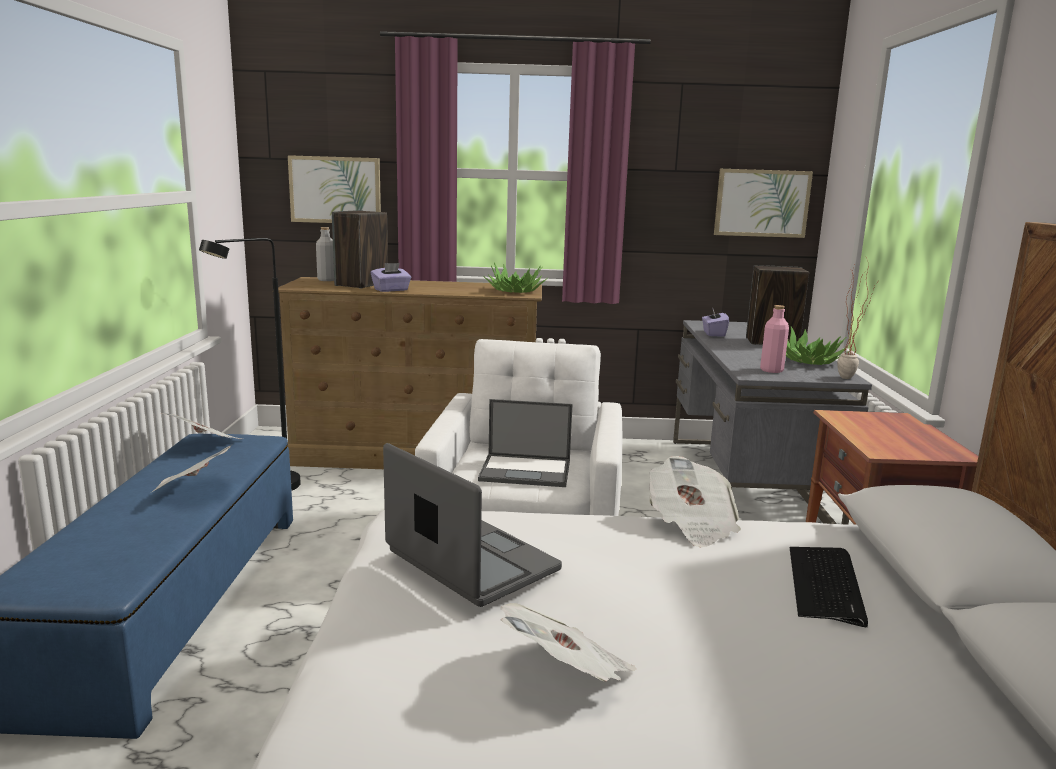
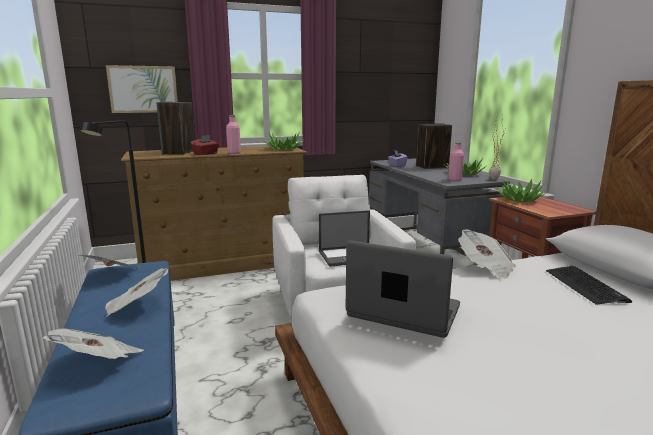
camera: 20 degrees left, 0 degrees up
grey bottle [316,227,334,281] -> none
purple tissue box [371,263,411,292] -> red tissue box [191,135,219,155]
newspaper [500,603,636,682] -> newspaper moved to [42,328,144,359]
picture [714,169,813,238] -> none
none -> pink bottle [226,115,241,154]
none -> potted plant [496,179,546,202]

